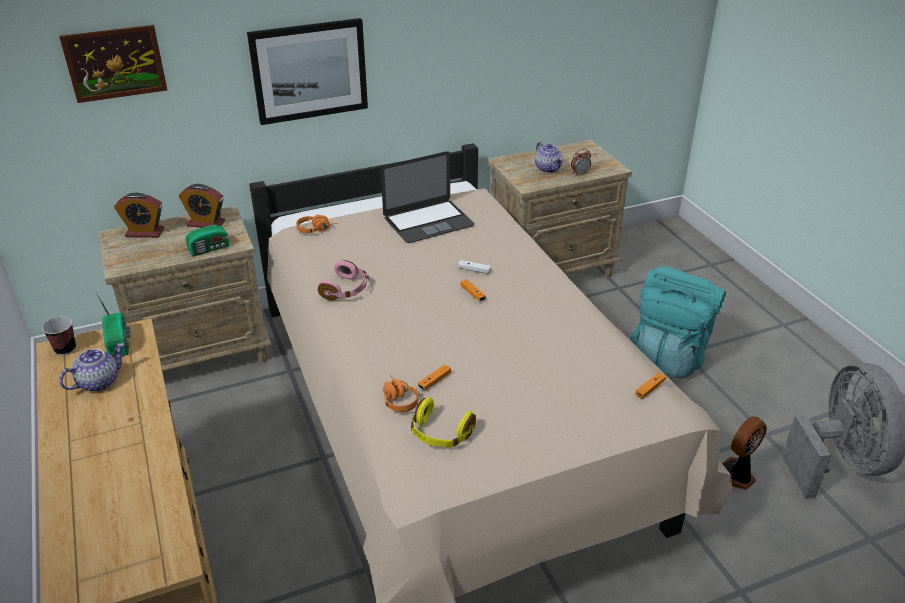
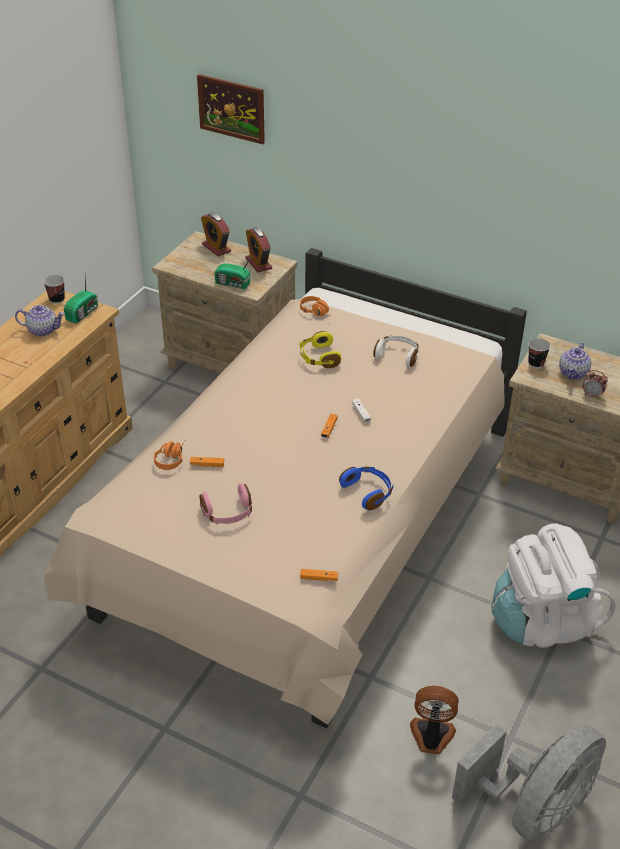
camera: 50 degrees right, 5 degrees up
picture [247,18,368,125] -> none
pink headphones [318,260,369,300] -> pink headphones moved to [200,483,252,524]
laptop [381,151,475,243] -> white headphones [373,335,419,367]
yellow headphones [411,397,476,448] -> yellow headphones moved to [299,331,341,368]
turquoise backpack [630,266,726,379] -> white backpack [492,524,615,648]
none -> blue headphones [339,466,393,510]
none -> cup [528,338,551,368]

